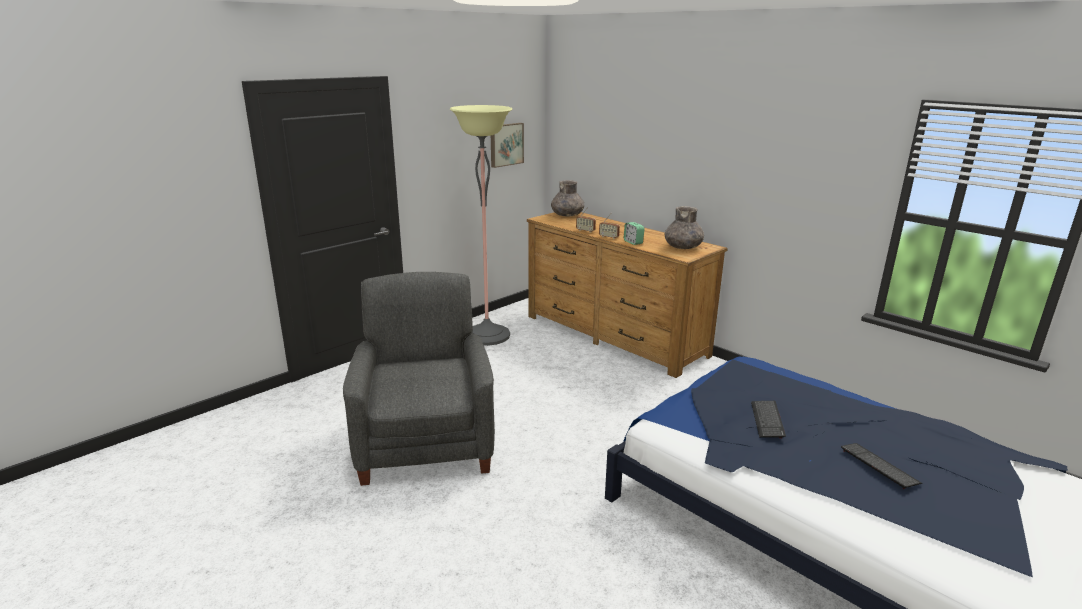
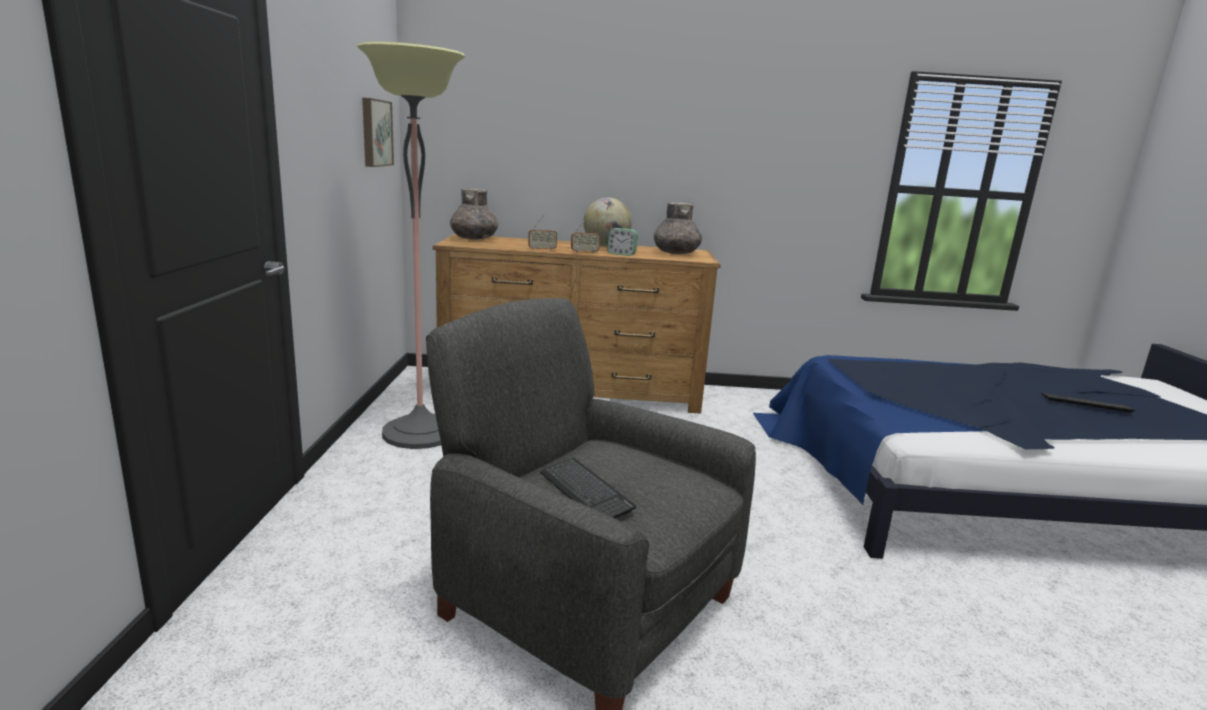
camera: 45 degrees left, 5 degrees down
keyboard [751,401,786,438] -> keyboard moved to [540,458,636,518]
none -> globe [584,197,632,247]

